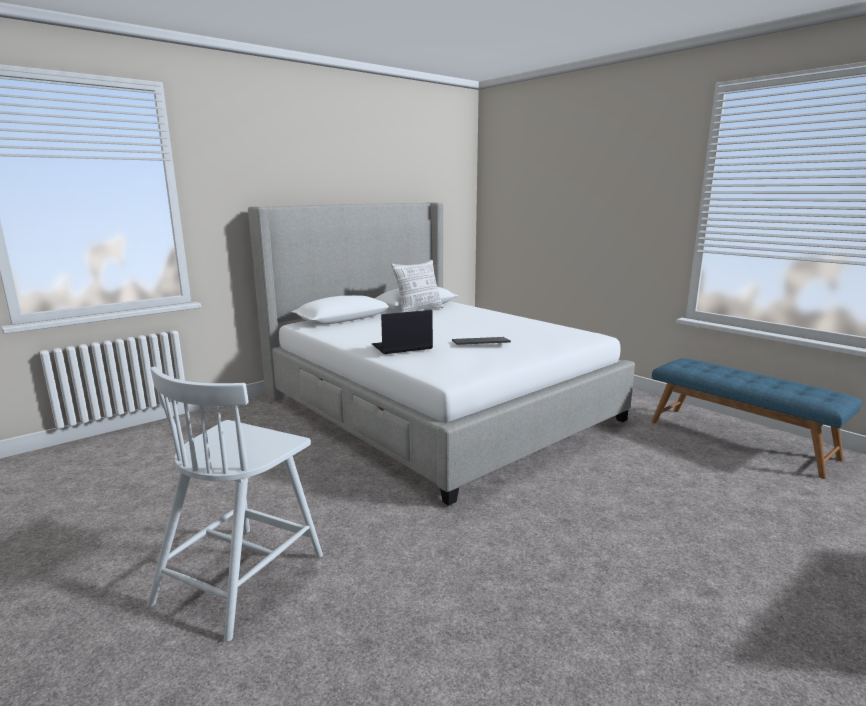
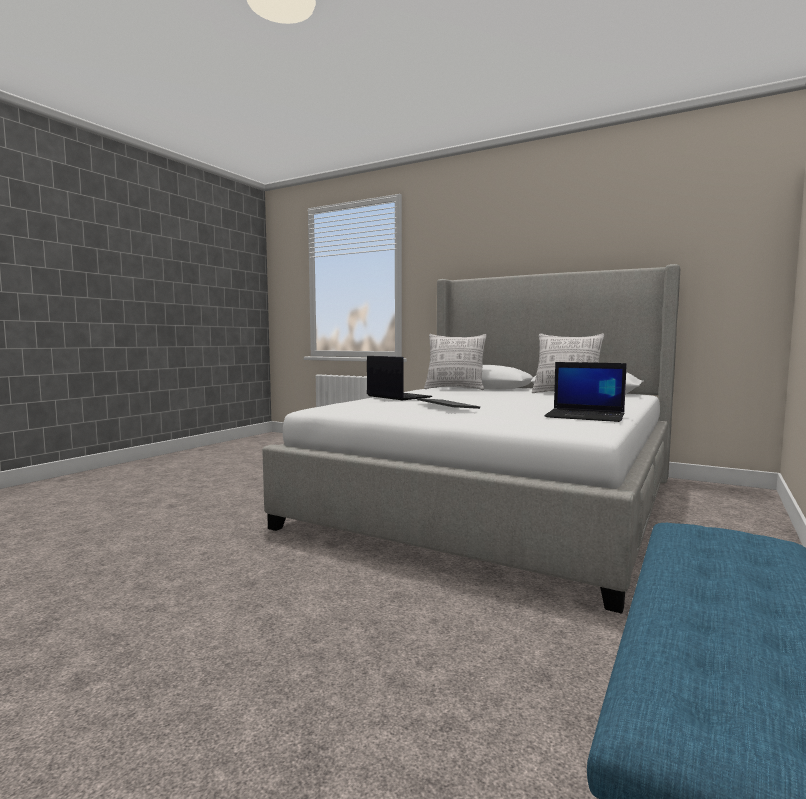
camera: 70 degrees right, 10 degrees down
white chair [147,366,323,642] -> none
none -> pillow [424,334,487,390]
none -> laptop [545,362,627,422]

